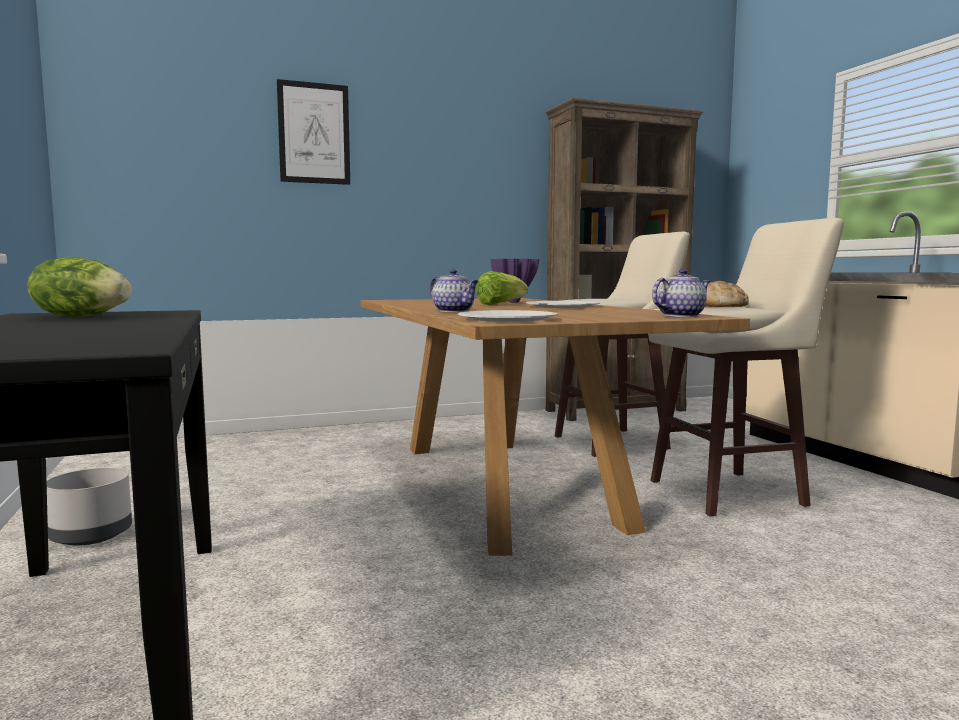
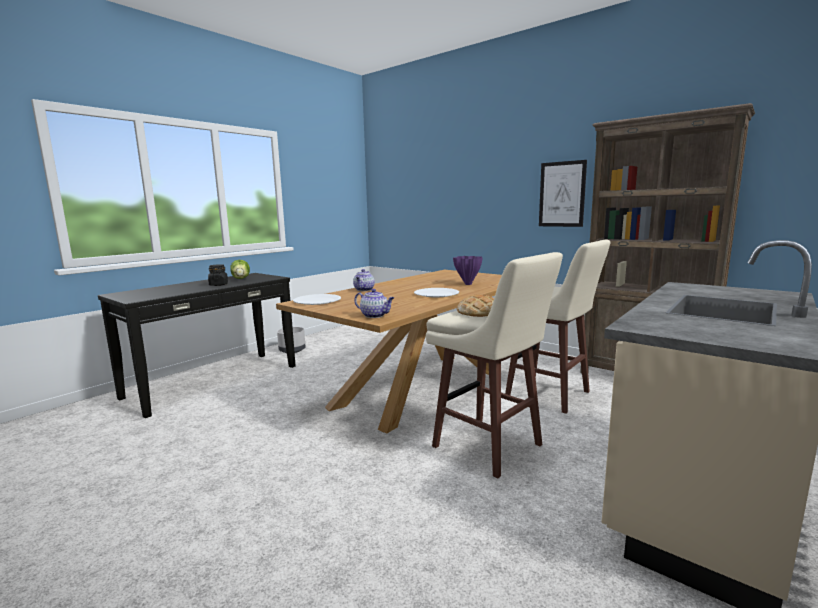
camera: 60 degrees right, 5 degrees up
picture [277,79,350,185] -> picture moved to [539,160,587,227]
lettuce [476,271,528,305] -> none
none -> black jar [208,264,228,286]

